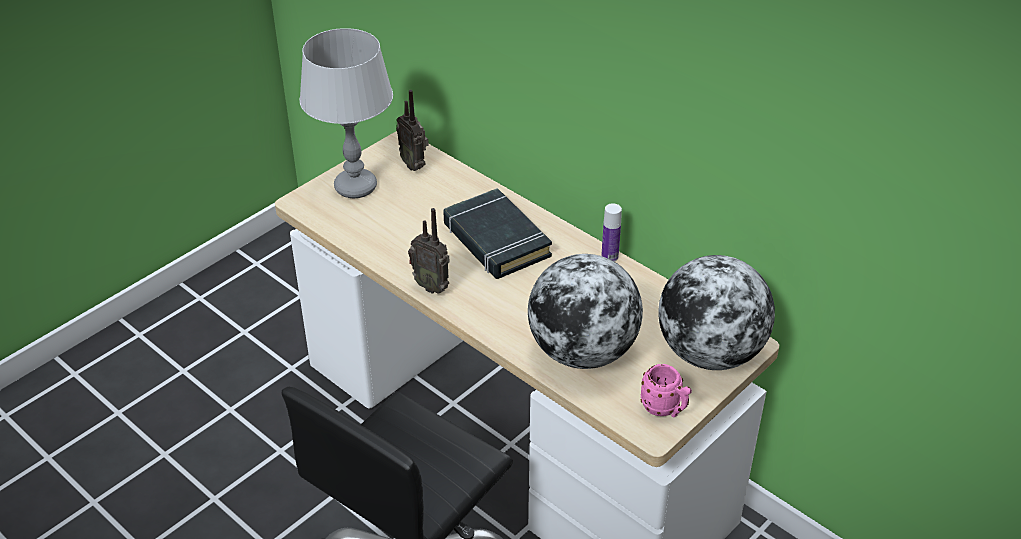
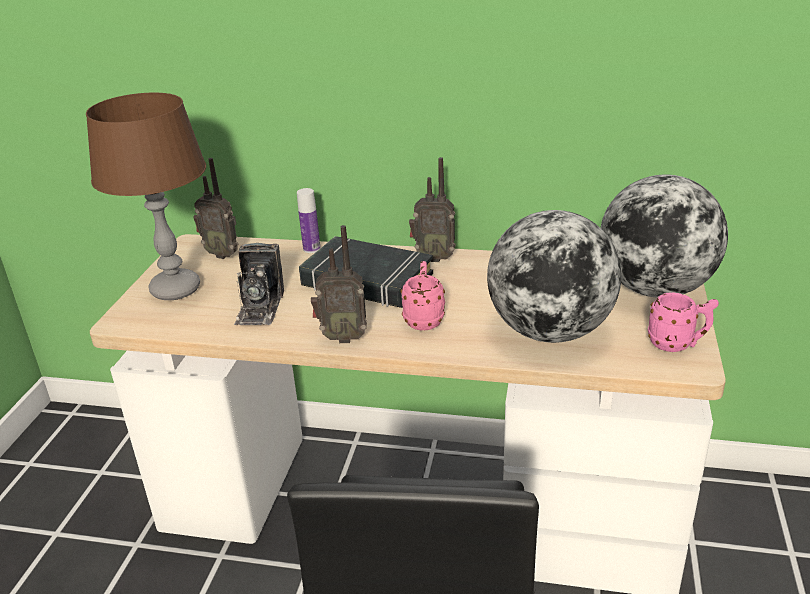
camera: 30 degrees left, 10 degrees down
grey table lamp [299,28,393,198] -> brown table lamp [86,93,206,300]
bottle [601,203,622,262] -> bottle moved to [297,188,321,253]
none -> camera [234,243,284,325]
none -> pink mug [400,261,445,330]
none -> radio [409,157,456,262]

